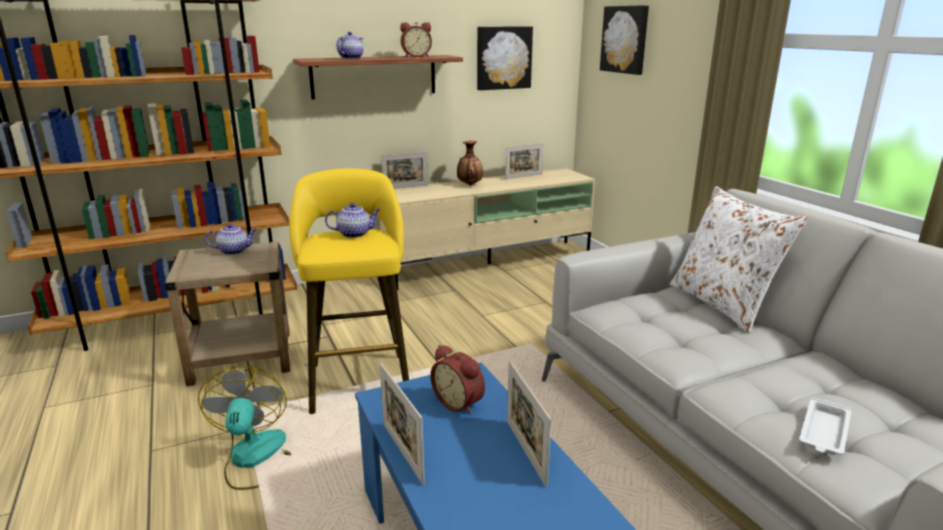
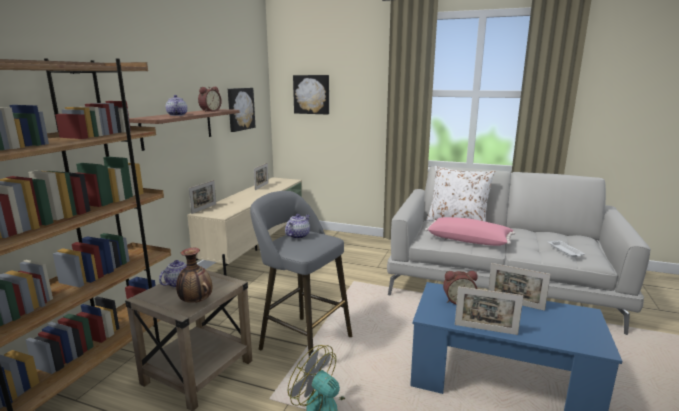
camera: 45 degrees left, 5 degrees down
yellow stool [289,168,409,414] -> grey stool [250,191,352,357]
vase [457,141,483,185] -> vase moved to [176,248,213,303]
none -> pink pillow [425,217,515,246]

